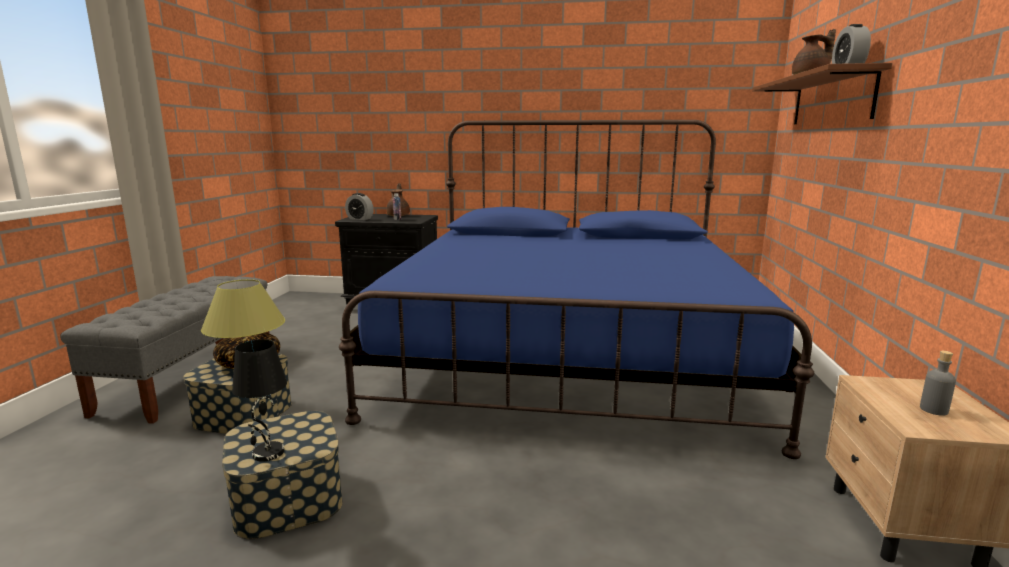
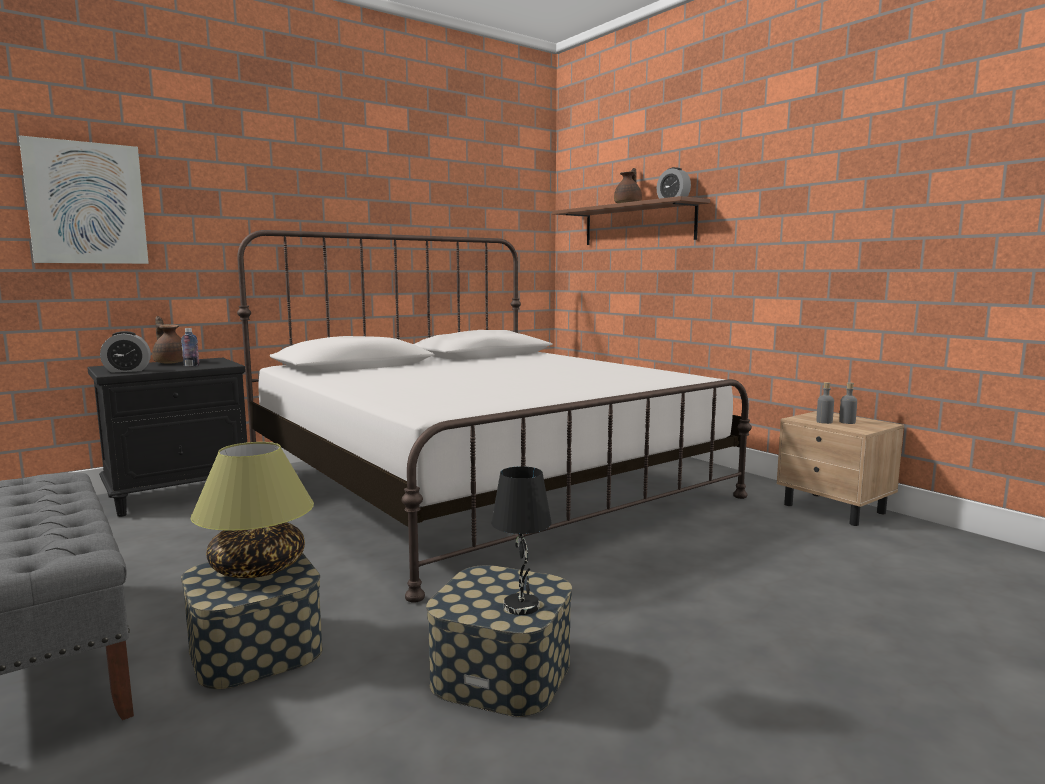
camera: 45 degrees left, 5 degrees down
blue bed [339,120,814,459] -> white bed [237,230,752,603]
none -> picture [19,135,149,264]
none -> grey bottle [816,382,834,424]

